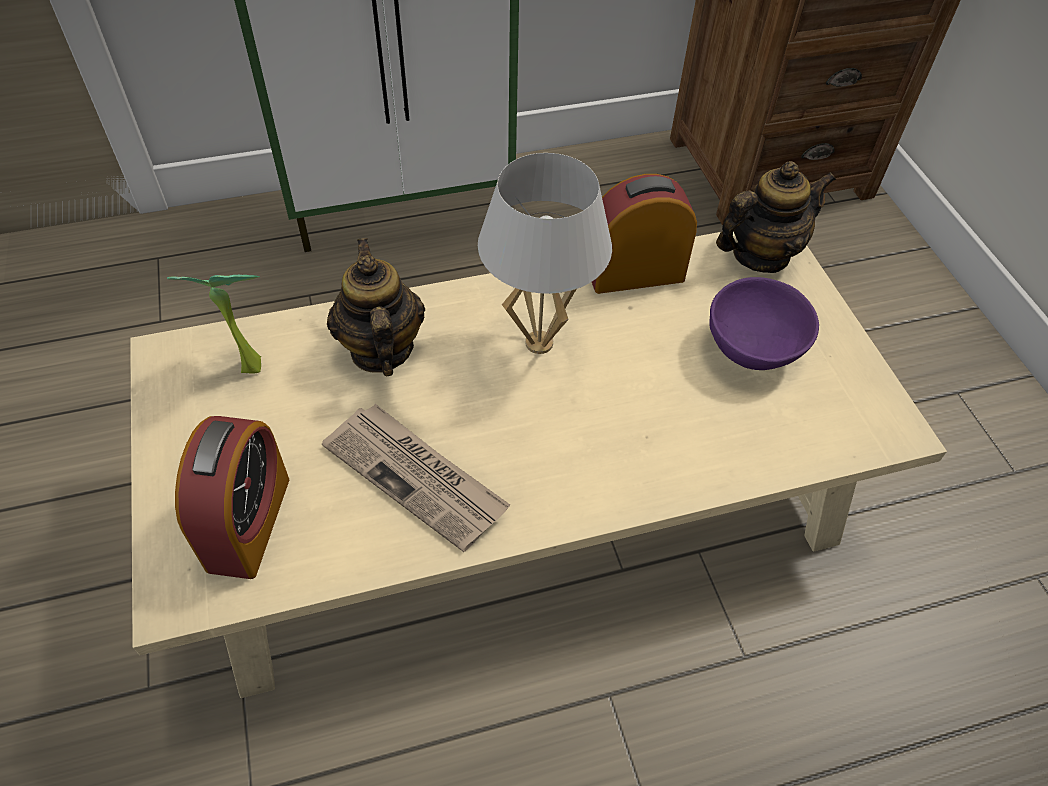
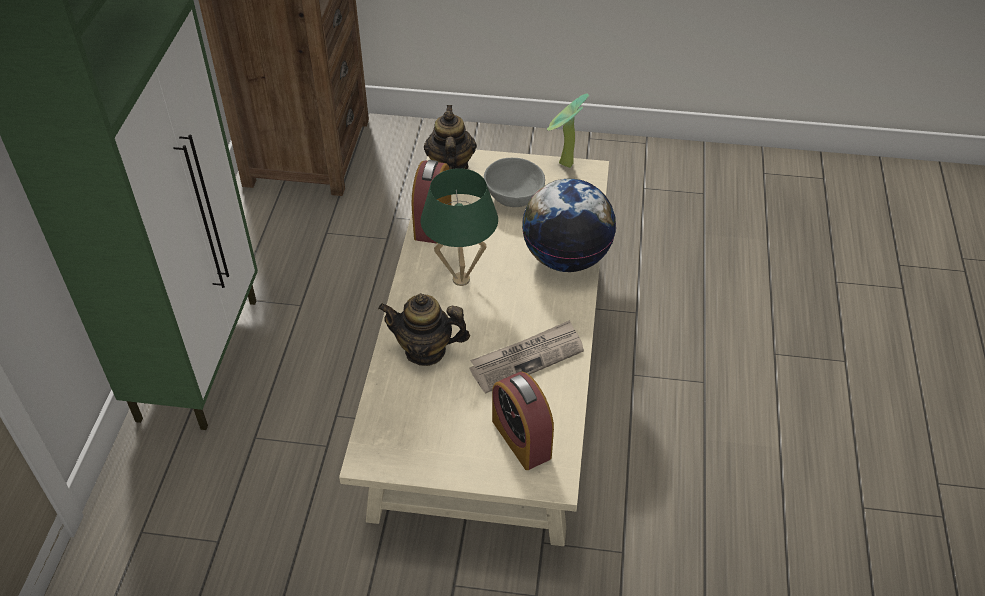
camera: 65 degrees left, 5 degrees down
potted plant [167,275,261,373] -> potted plant moved to [547,94,589,168]
alarm clock [175,416,289,579] -> alarm clock turned 150 degrees counterclockwise [492,372,554,470]
white table lamp [478,153,612,354] -> green table lamp [421,168,498,286]
purple bowl [710,277,819,370] -> grey bowl [484,158,545,207]
none -> globe [522,179,616,272]

